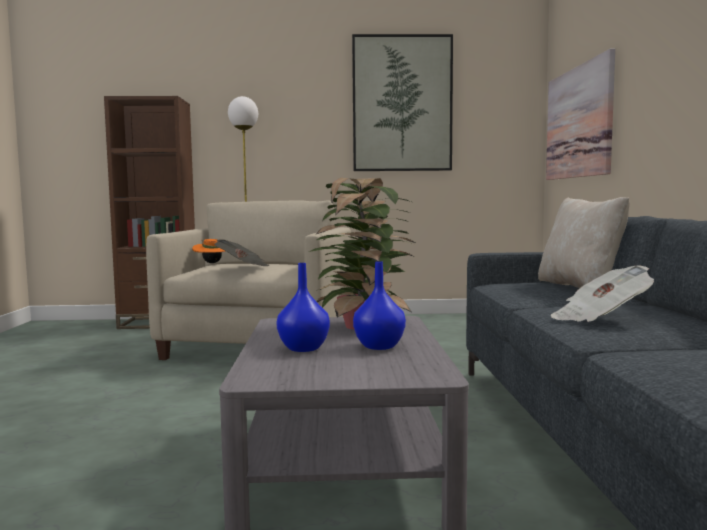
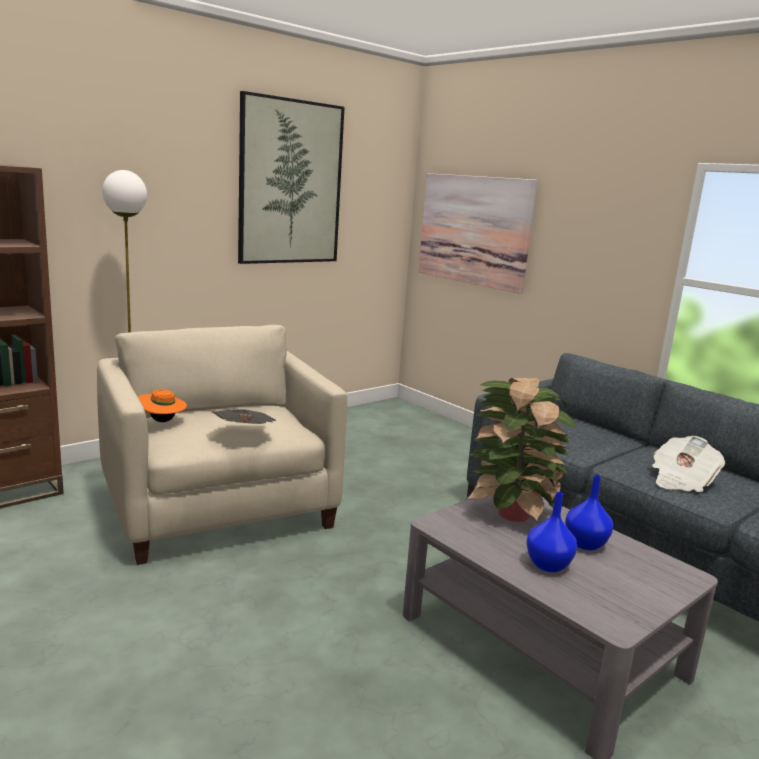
camera: 40 degrees left, 10 degrees up
beige pillow [538,197,630,288] -> none

